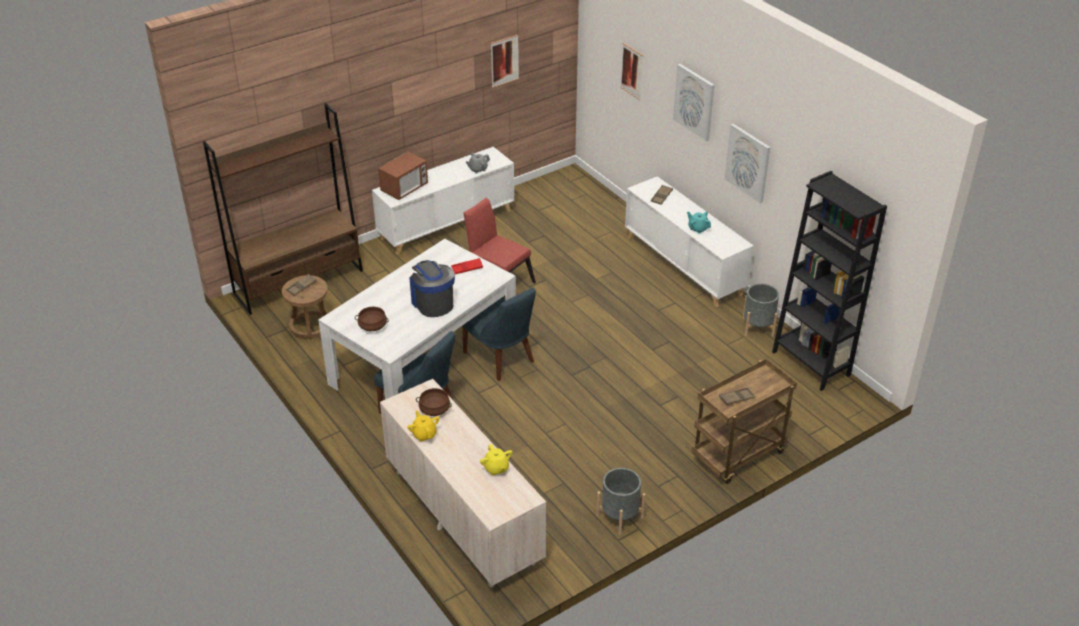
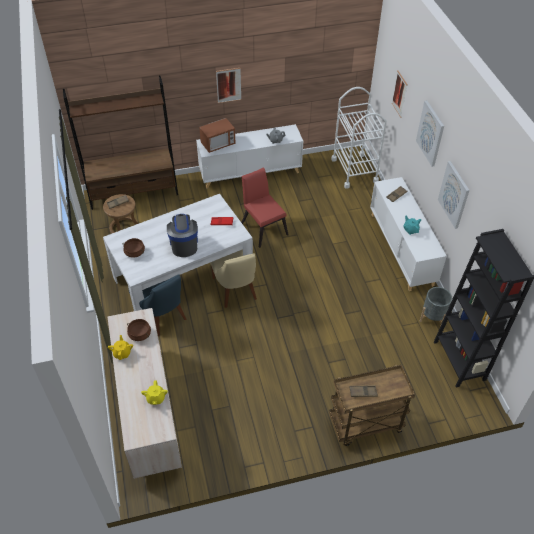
camera: 20 degrees right, 10 degrees up
blue chair [462,287,536,381] -> beige chair [210,249,257,308]
picture [491,35,519,88] -> picture moved to [216,68,241,103]
grey planter [596,468,646,535] -> none
none -> white cart [331,87,387,189]

